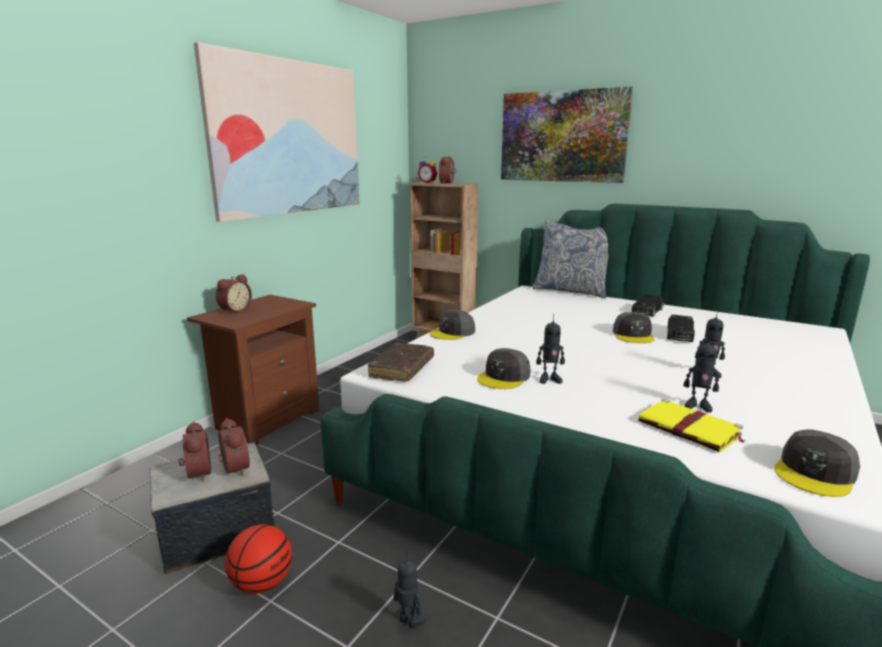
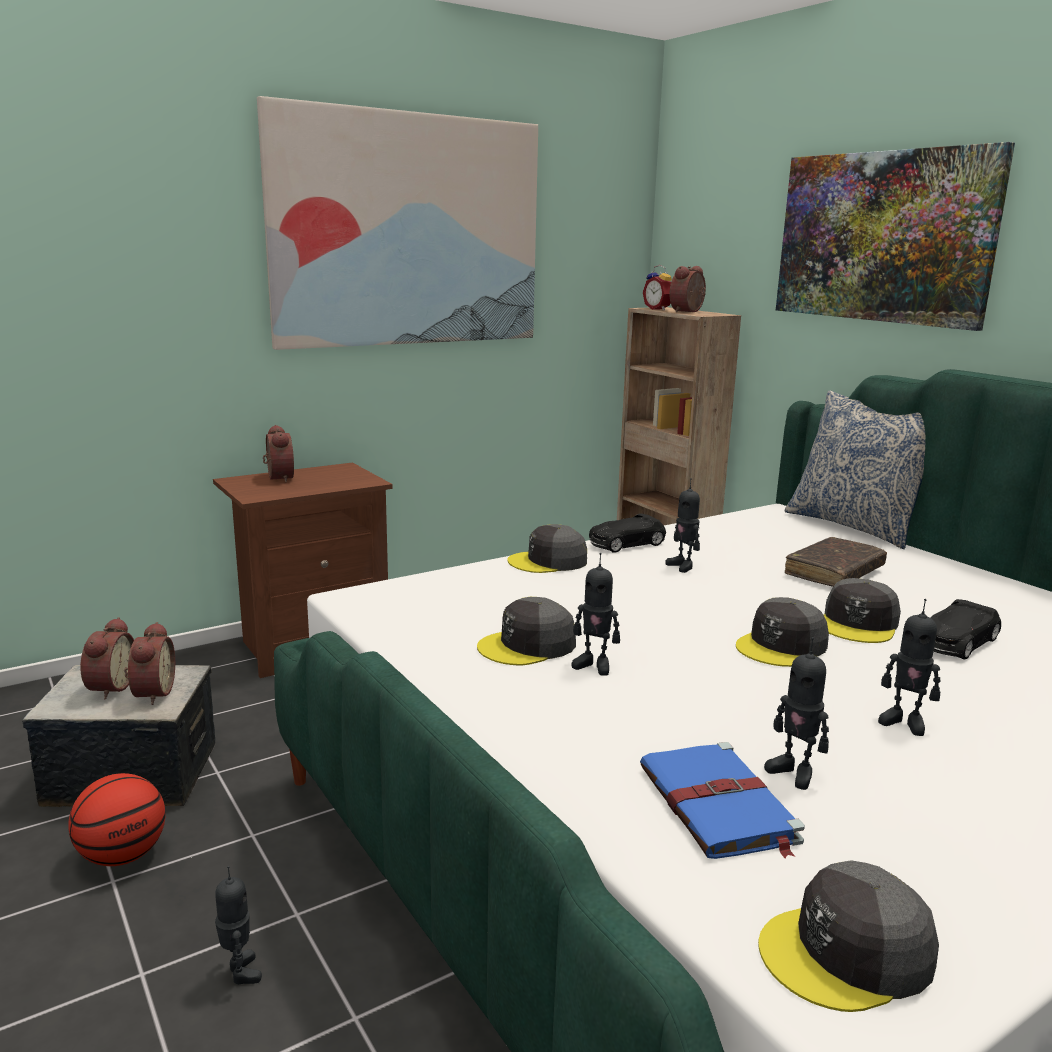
camera: 25 degrees right, 0 degrees up
alarm clock [216,274,252,314] -> alarm clock turned 75 degrees counterclockwise [263,425,294,483]
brown book [367,343,434,382] -> brown book moved to [785,537,887,587]
black toy car [632,294,664,317] -> black toy car moved to [589,513,666,553]
yellow book [638,399,745,452] -> blue book [640,742,805,859]
none -> toy robot [665,478,700,573]
none -> grey cap [736,597,829,667]

